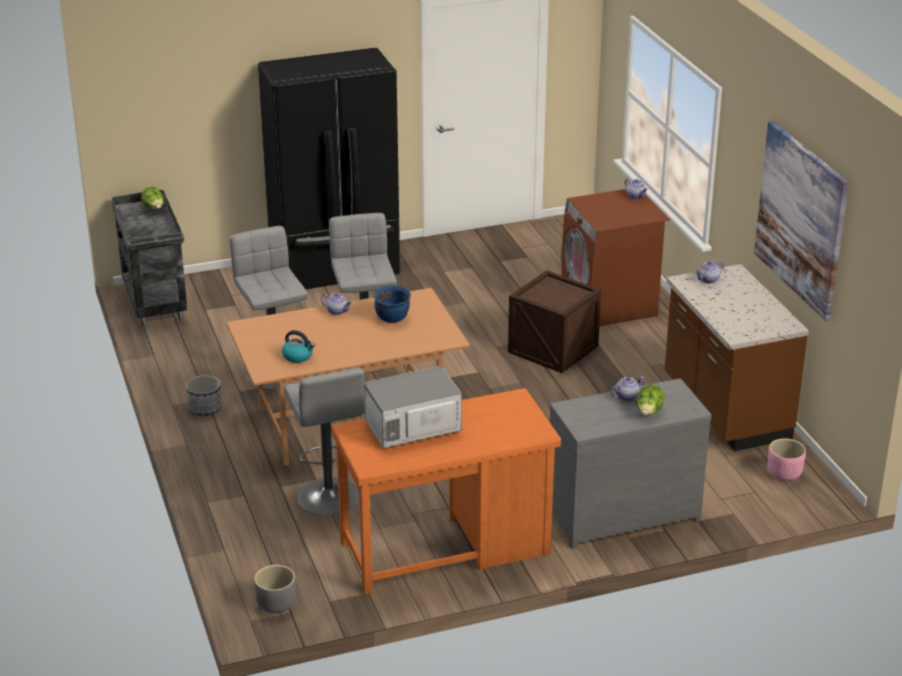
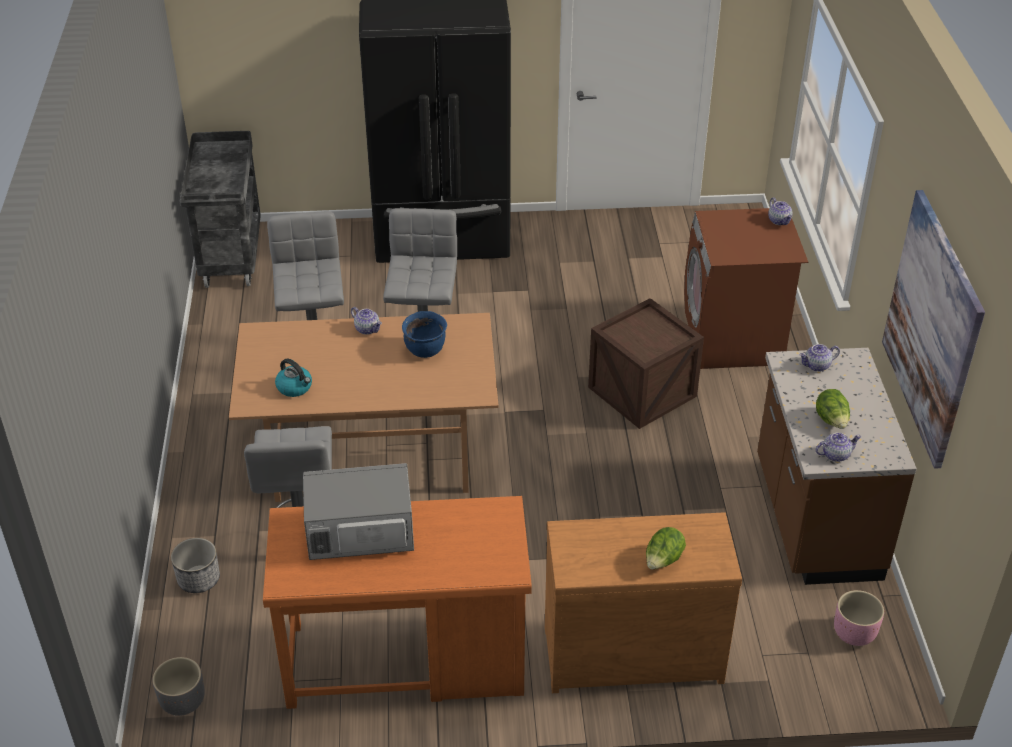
camera: 15 degrees right, 10 degrees up
lettuce [141,186,164,210] -> lettuce moved to [816,389,850,429]
planter [186,375,222,416] -> planter moved to [171,538,220,593]
grey dresser [550,378,712,549] -> brown dresser [545,512,742,693]
teapot [611,377,644,401] -> teapot moved to [816,432,862,462]

